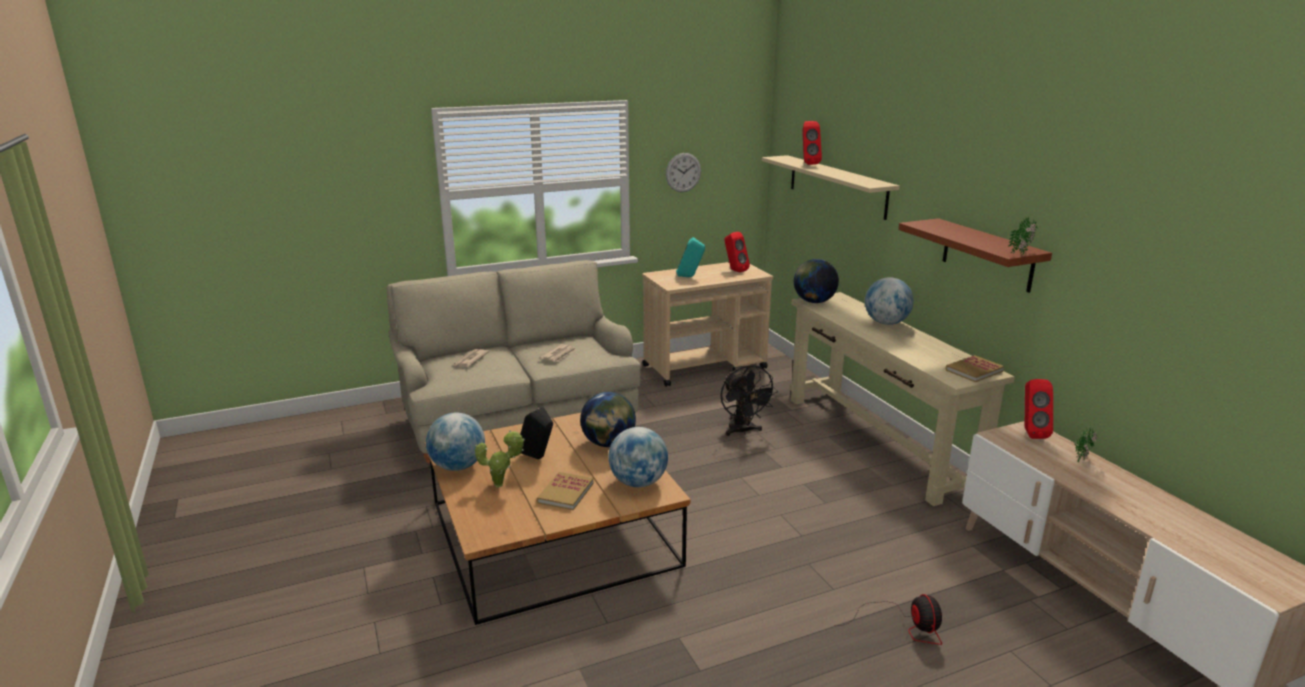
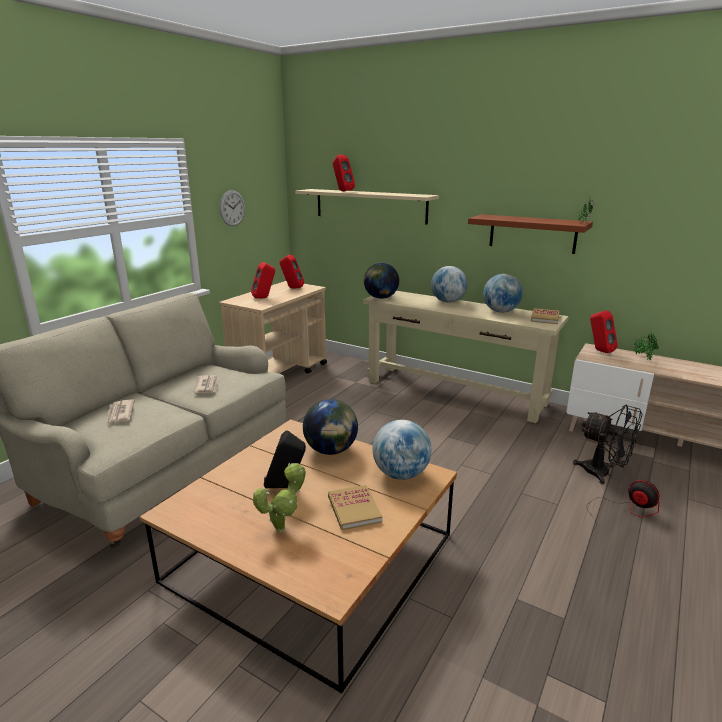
camera: 35 degrees left, 0 degrees up
globe [426,413,485,471] -> globe moved to [483,274,523,313]
turquoise speaker [676,237,705,277] -> red speaker [251,262,275,299]
black fan [721,365,778,436] -> black fan moved to [573,405,643,484]

